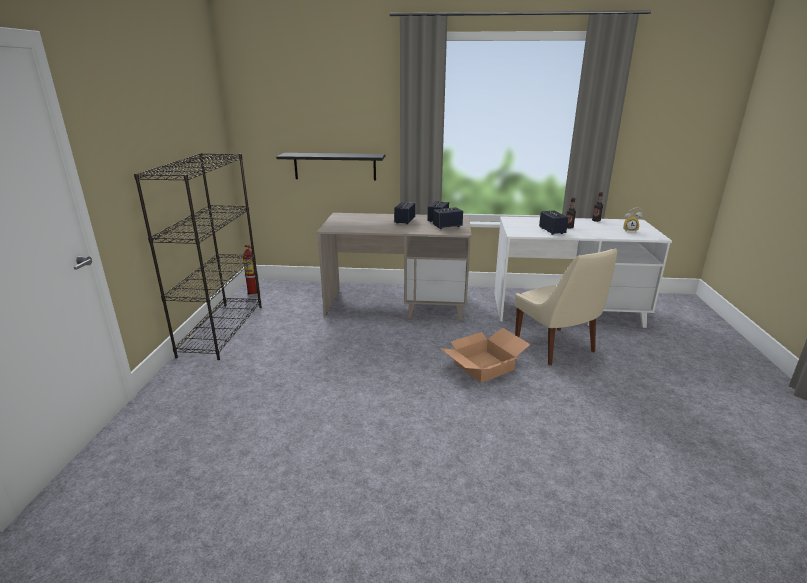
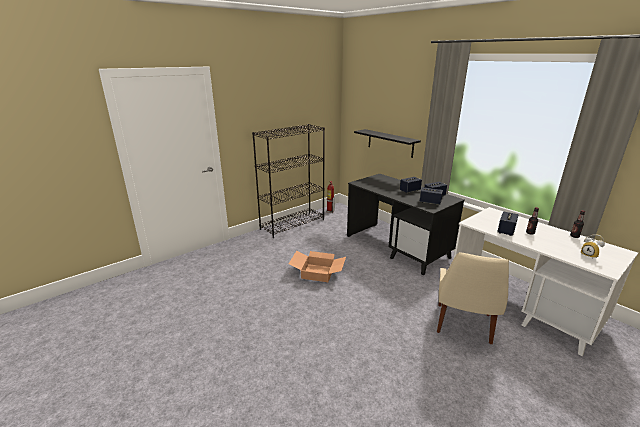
camera: 45 degrees right, 0 degrees up
beige desk [317,213,472,321] -> black desk [347,174,465,275]
cardboard box [440,328,531,383] -> cardboard box moved to [289,251,346,282]

